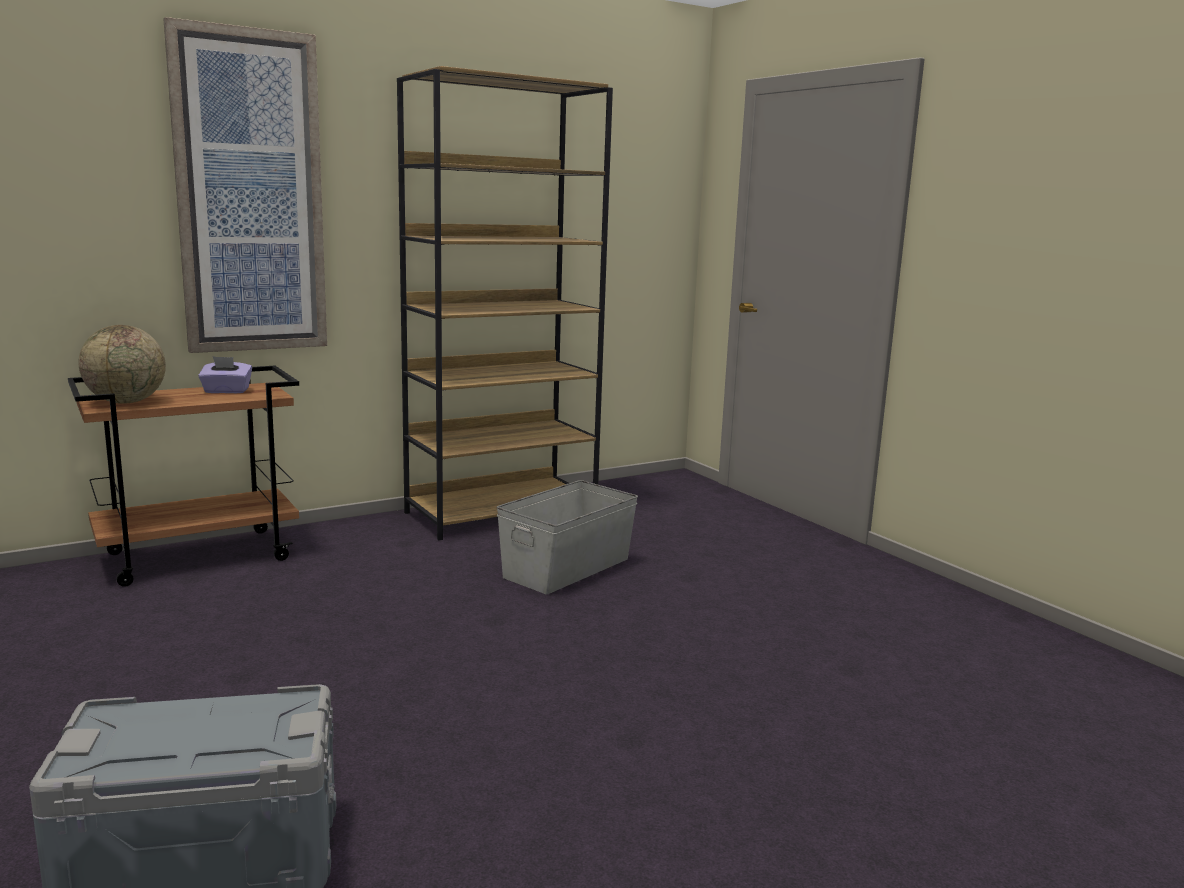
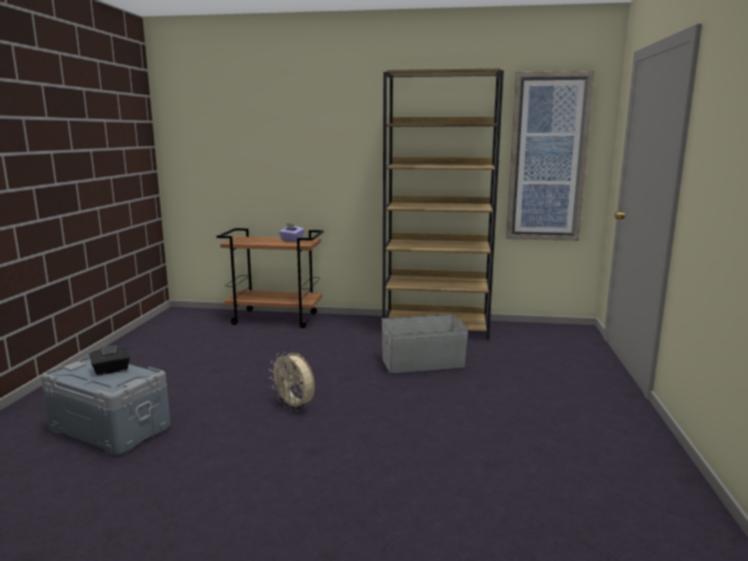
camera: 40 degrees right, 0 degrees up
globe [79,325,166,404] -> none
picture [163,17,327,353] -> picture moved to [506,71,595,241]
none -> black tissue box [89,345,130,375]
none -> beige fan [269,352,315,411]

